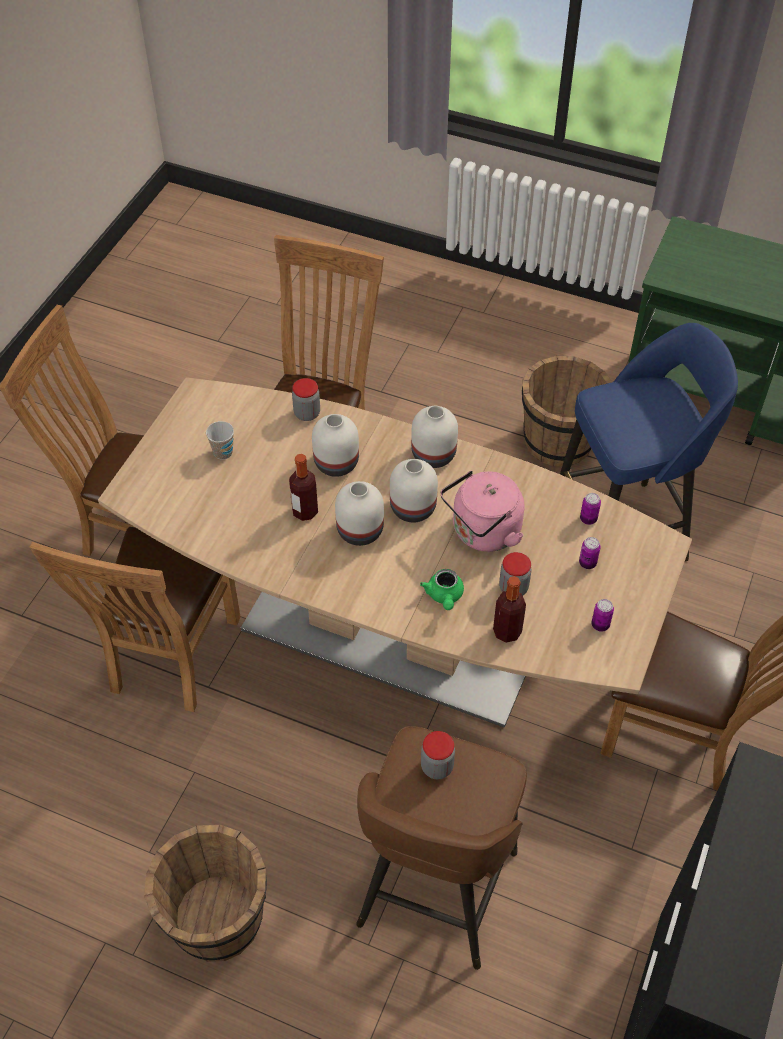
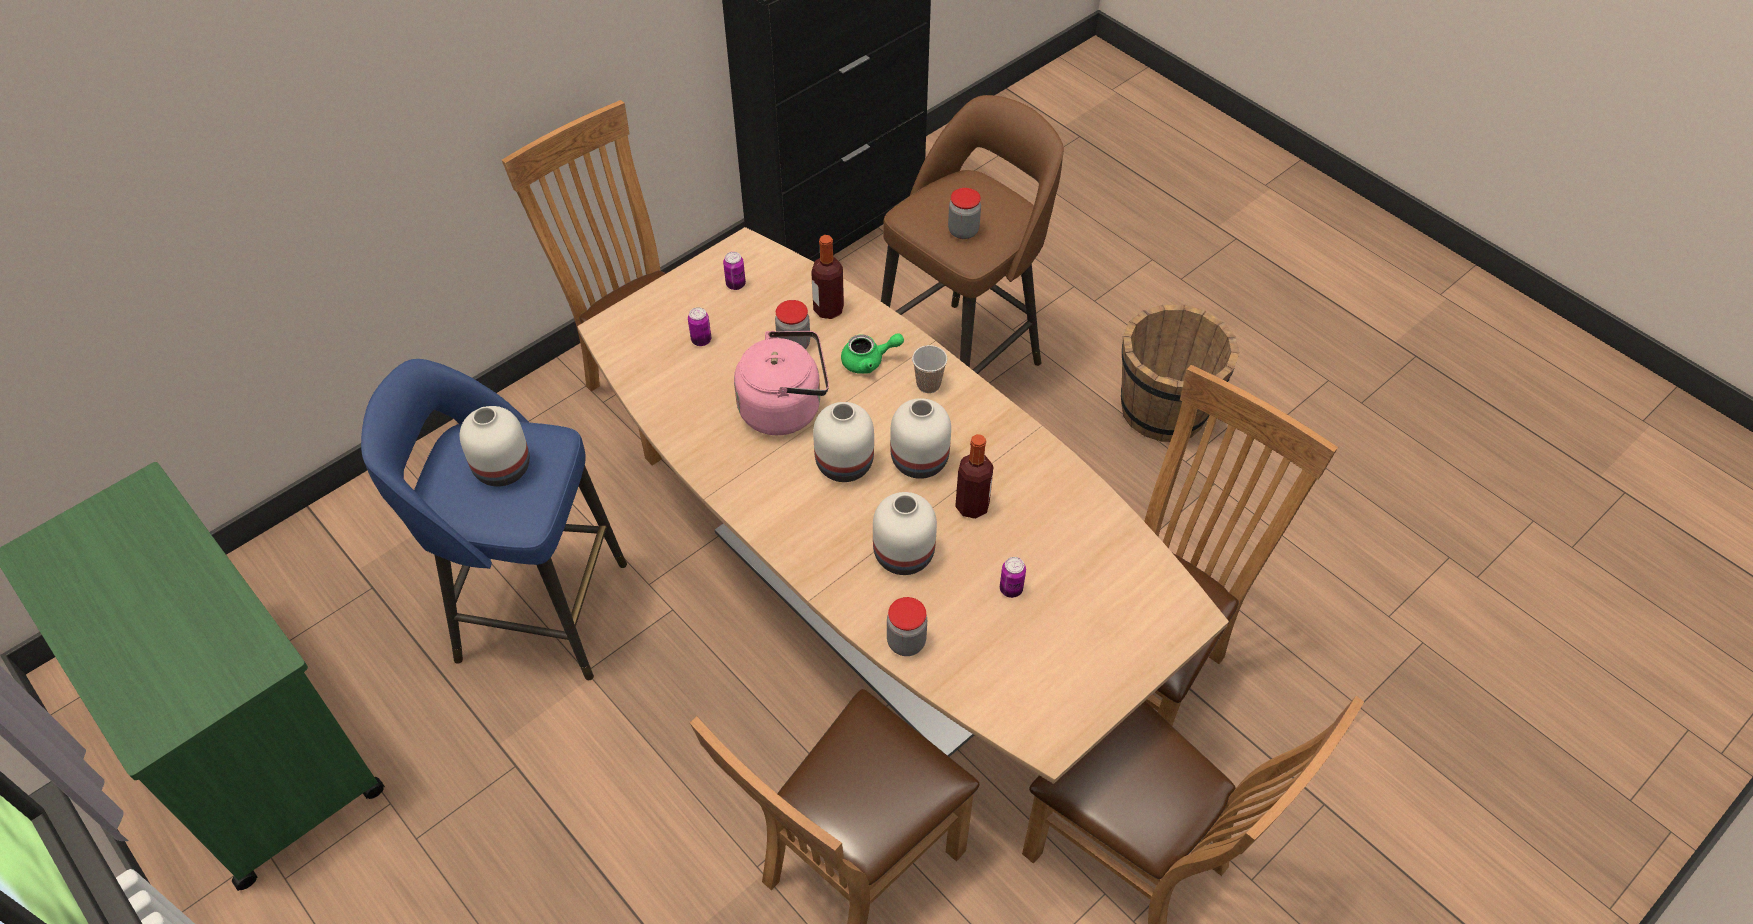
camera: 155 degrees left, 0 degrees up
cup [206,421,234,460] -> cup moved to [912,345,947,393]
white vase [411,406,458,468] -> white vase moved to [460,406,530,487]
green teapot [420,569,464,610] -> green teapot turned 60 degrees clockwise [841,333,904,374]
brown bucket [522,356,612,467] -> none
can [580,493,601,525] -> can moved to [1000,557,1026,598]

